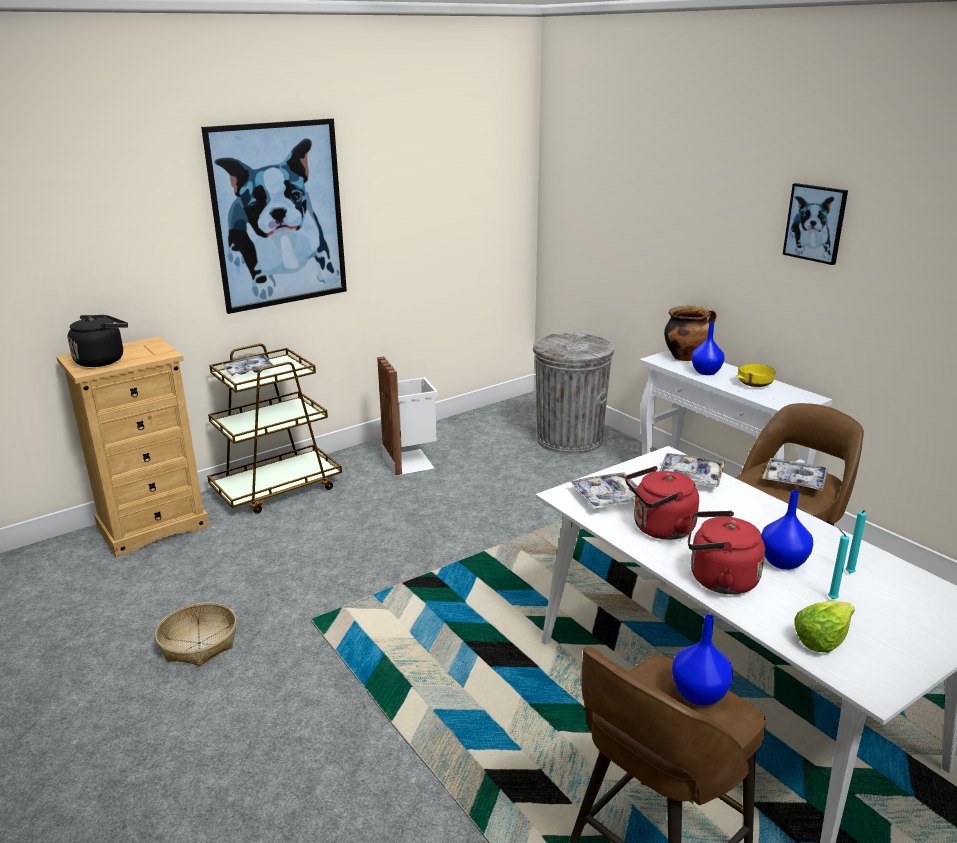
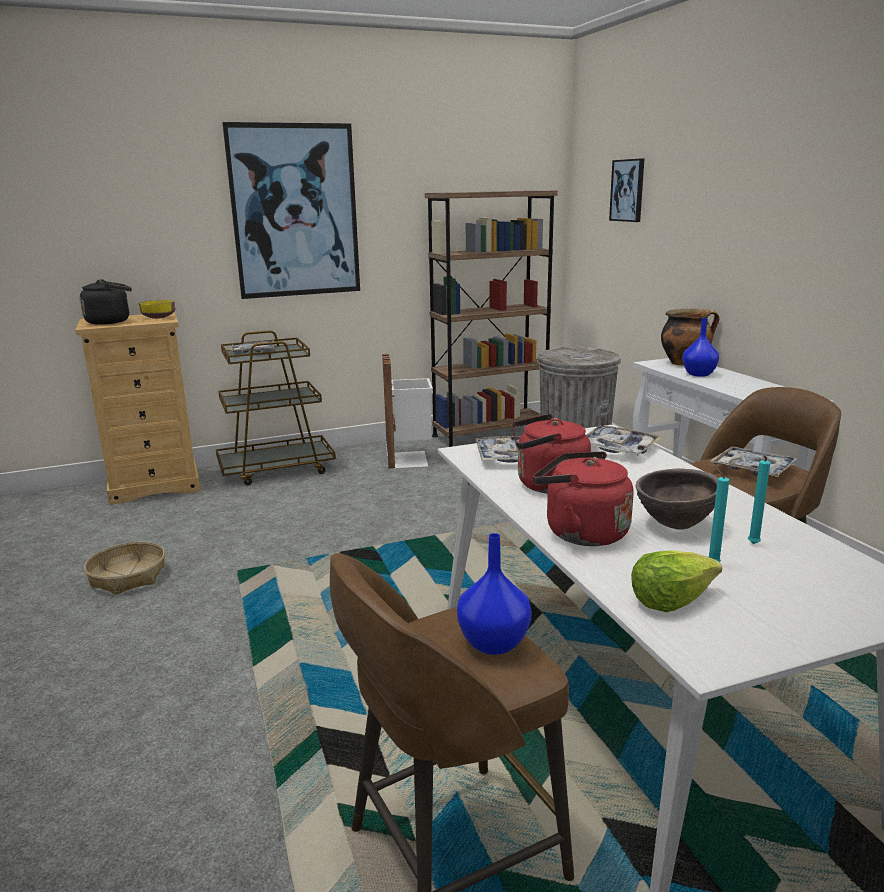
camera: 15 degrees right, 5 degrees down
yellow bowl [738,364,776,387] -> yellow bowl moved to [138,300,176,319]
blue vase [761,490,813,570] -> brown bowl [636,468,718,530]
picture [783,183,848,265] -> picture moved to [609,158,644,222]
none -> brown bookcase [425,191,558,447]

